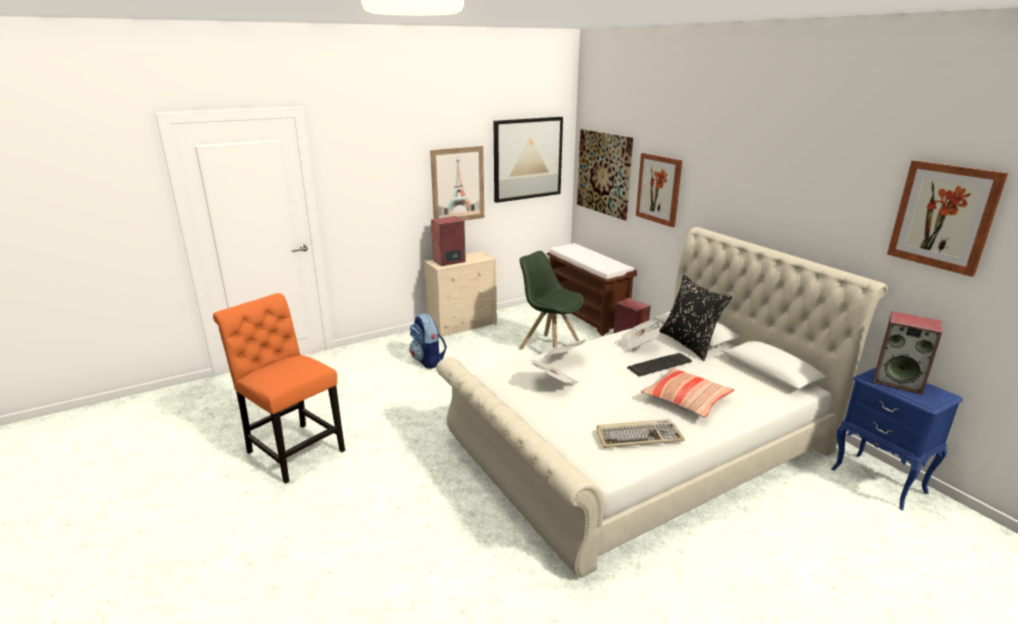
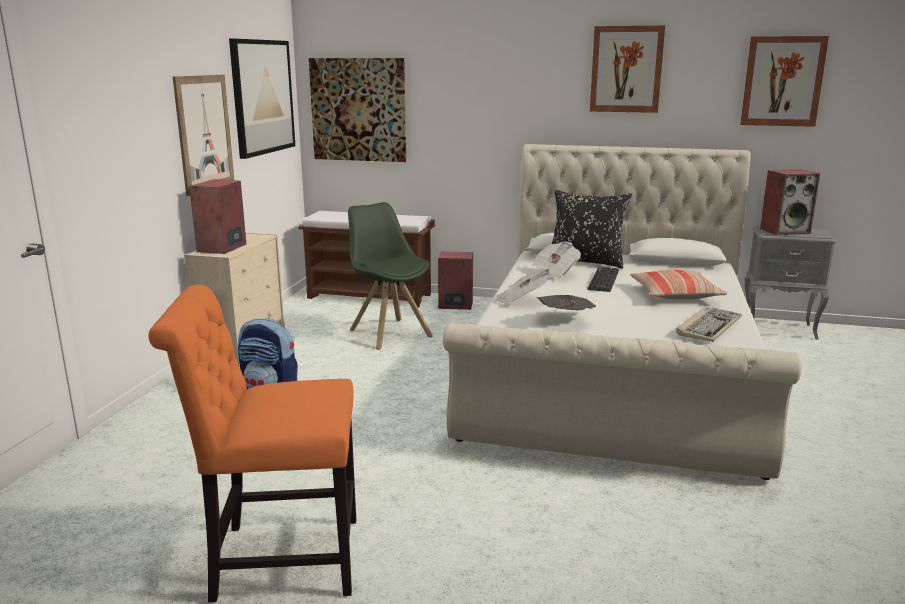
camera: 45 degrees left, 5 degrees down
green chair [519,251,584,350] -> green chair turned 60 degrees clockwise [348,202,433,350]
picture [636,153,683,227] -> picture moved to [590,26,665,113]
blue nightstand [831,368,963,510] -> grey nightstand [745,226,837,340]

